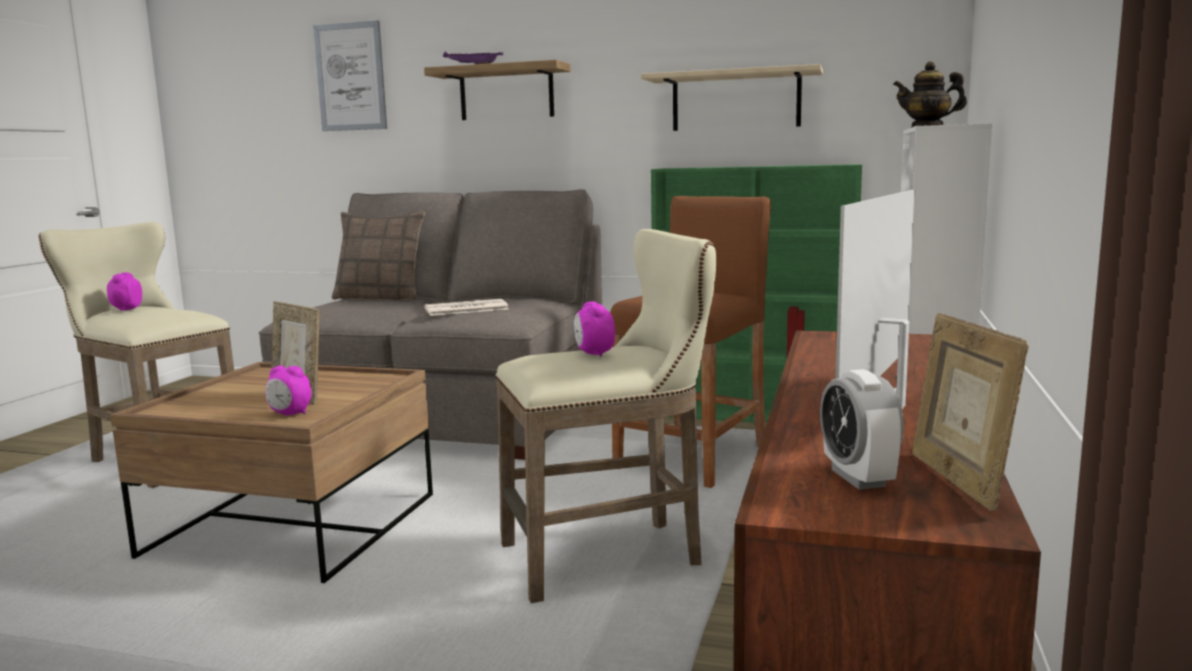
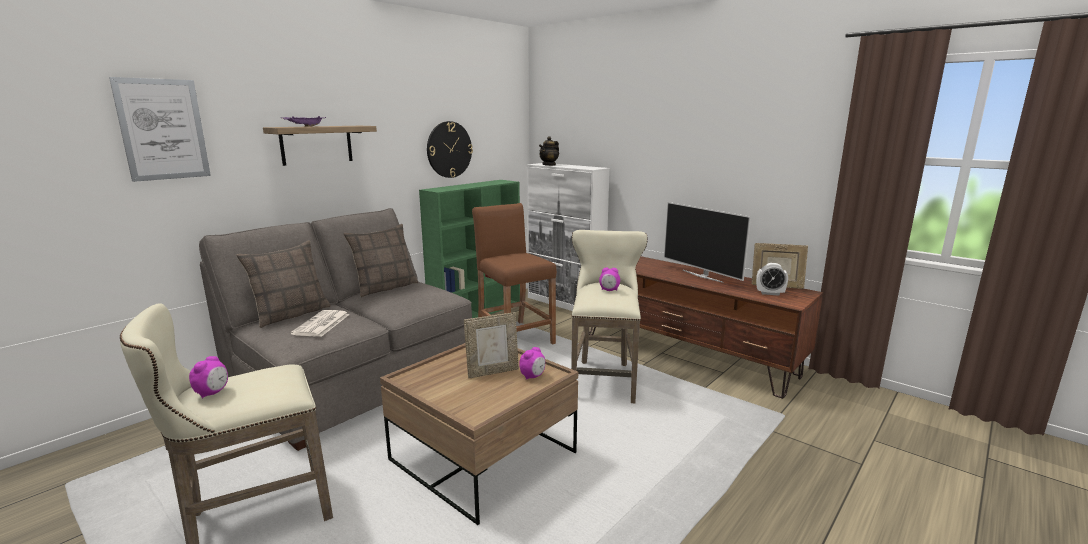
camera: 65 degrees left, 5 degrees up
alarm clock [107,272,142,311] -> alarm clock turned 105 degrees counterclockwise [189,356,228,399]
newspaper [424,299,509,316] -> newspaper moved to [291,310,349,337]
beige shelf [641,64,823,131] -> wall clock [427,121,473,178]
none -> pillow [344,224,418,297]

